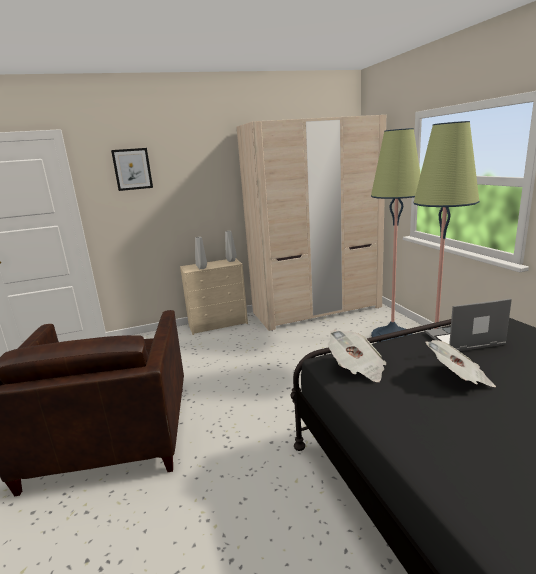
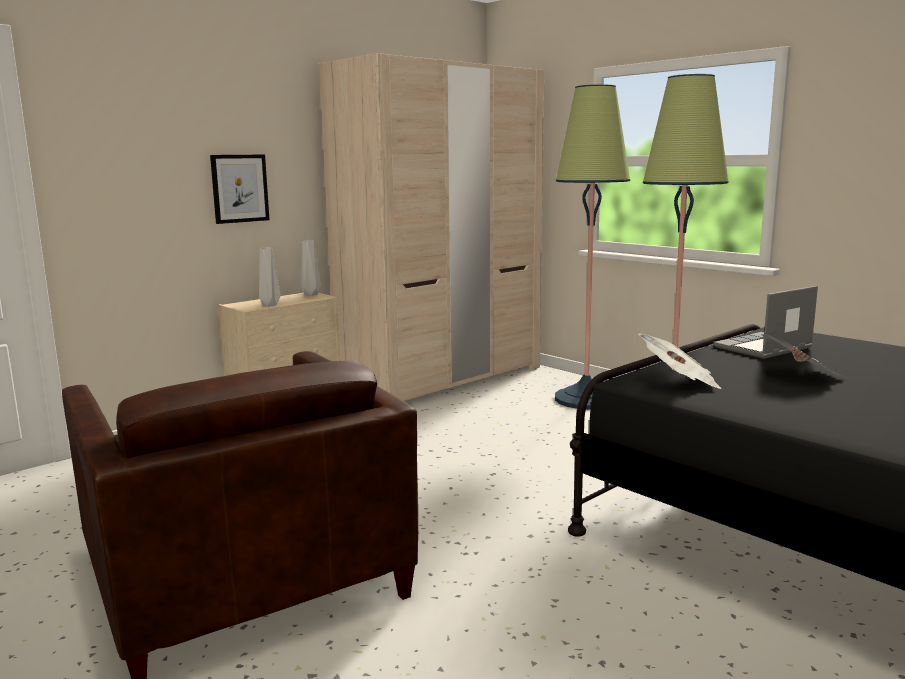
camera: 25 degrees left, 5 degrees down
picture [111,148,153,191] -> picture moved to [210,155,269,224]

